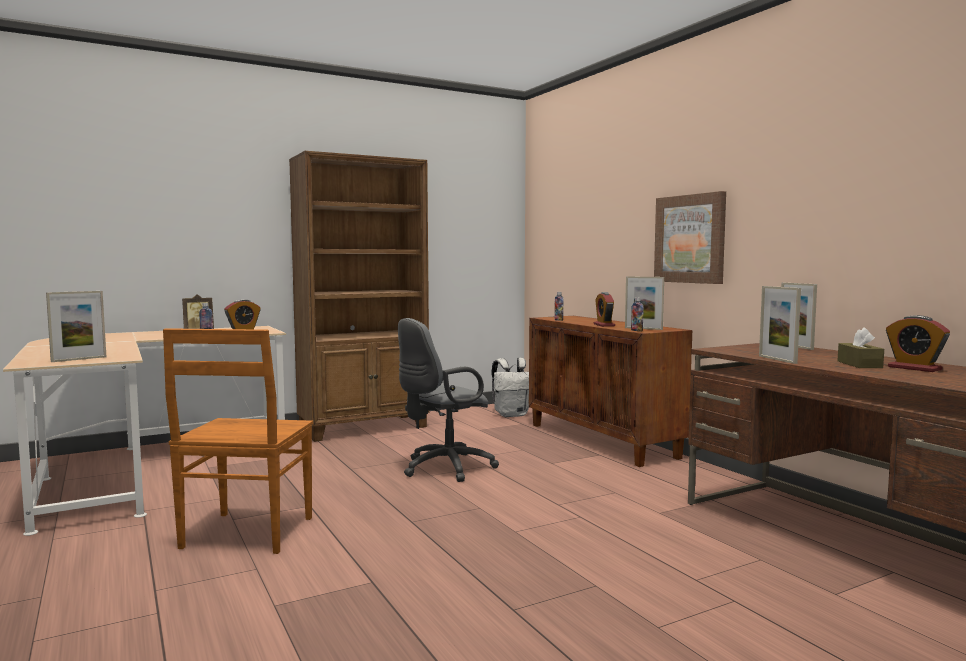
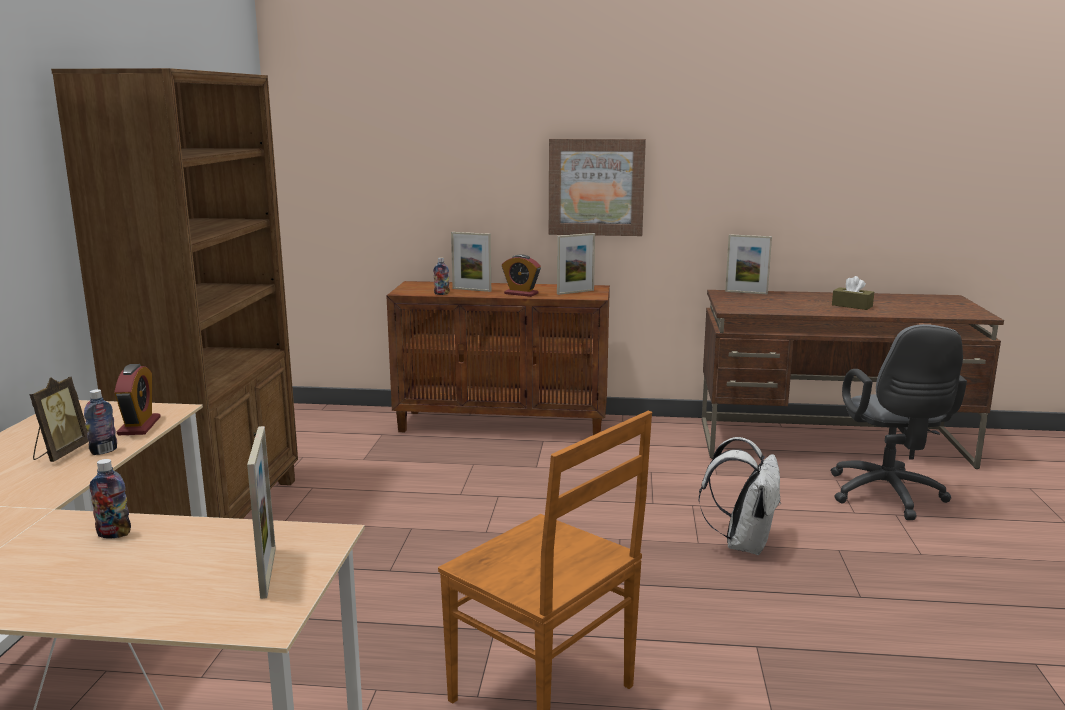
camera: 55 degrees left, 10 degrees up
grey office chair [398,318,499,482] -> grey office chair moved to [830,324,967,520]
white backpack [492,358,529,417] -> white backpack moved to [699,437,780,555]
bottle [631,297,643,331] -> bottle moved to [89,459,131,538]
picture frame [759,286,801,364] -> picture frame moved to [451,232,491,292]
alarm clock [886,315,950,372] -> none

